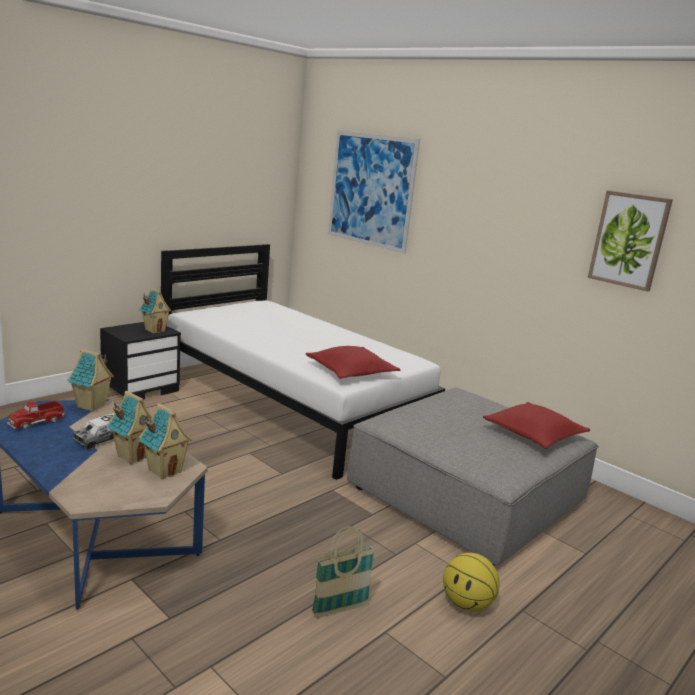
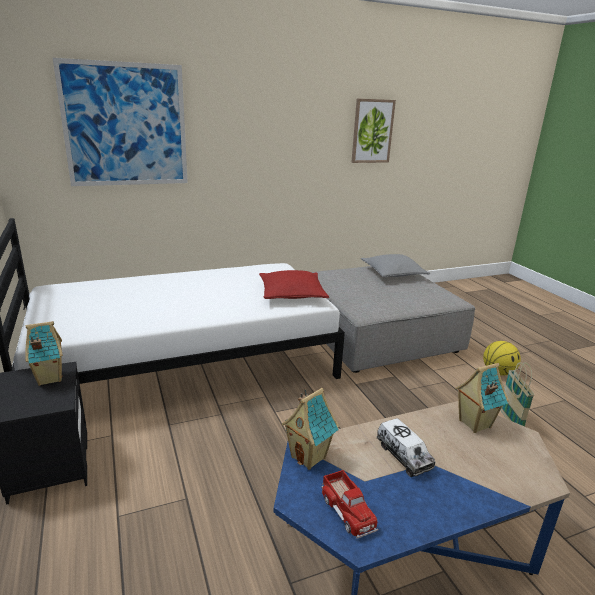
camera: 65 degrees left, 5 degrees up
toy house [107,391,152,464] -> none
red pillow [483,402,590,449] -> grey pillow [361,254,430,277]

